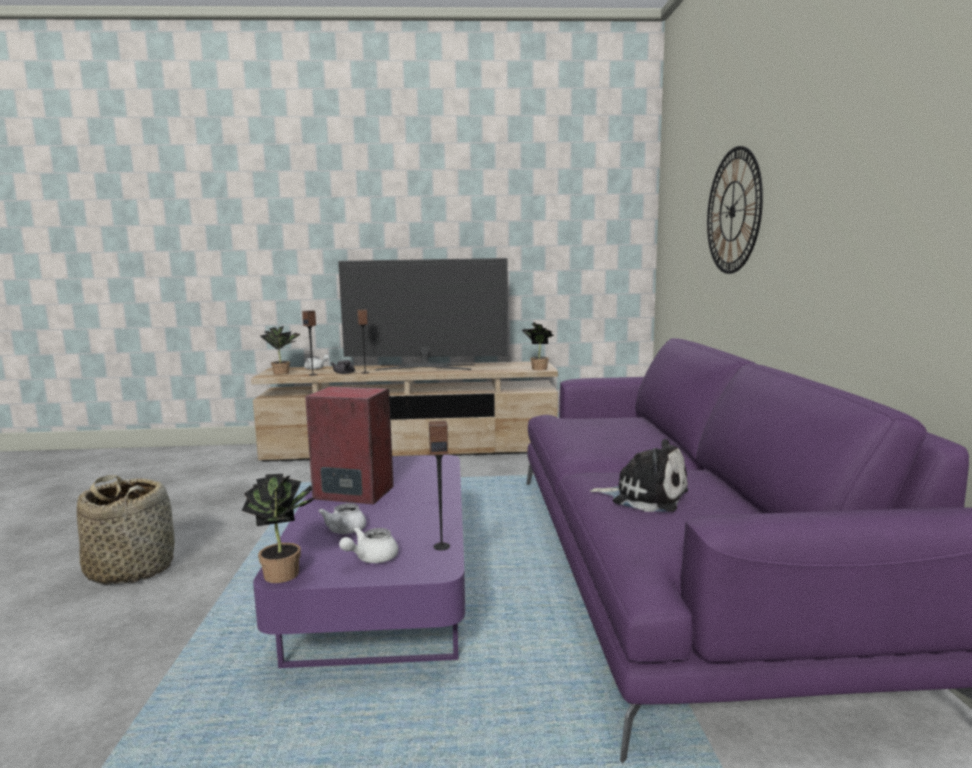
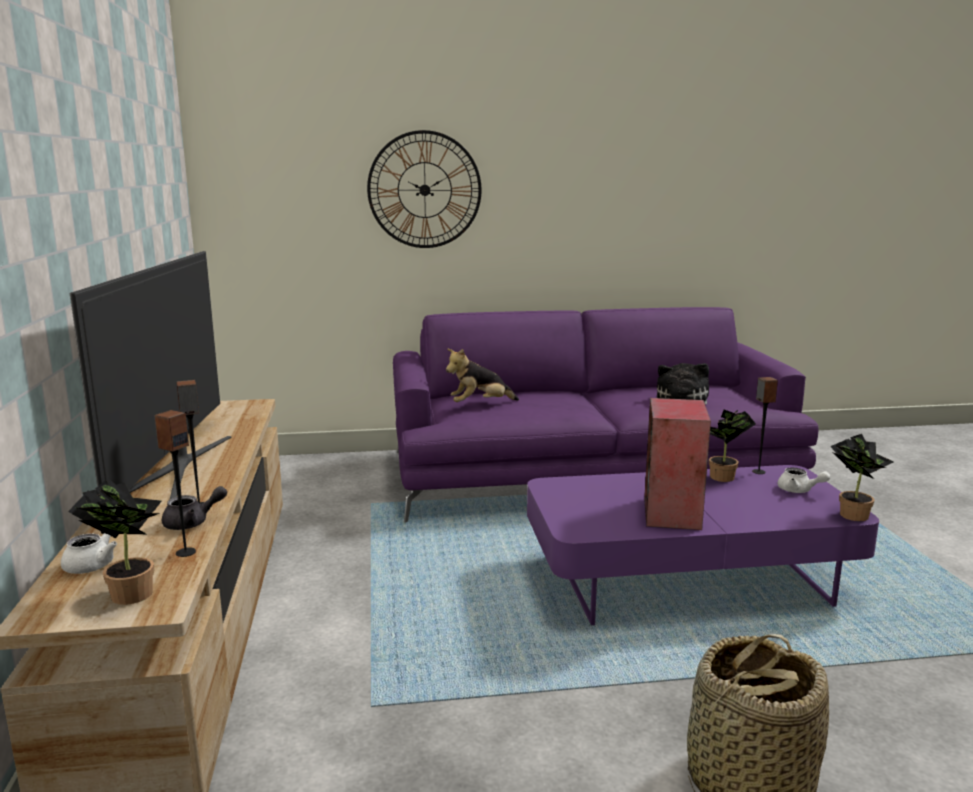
camera: 95 degrees left, 5 degrees up
white teapot [318,503,366,534] -> none
potted plant [522,322,554,371] -> potted plant moved to [709,409,756,482]
none -> plush toy [446,348,519,402]

